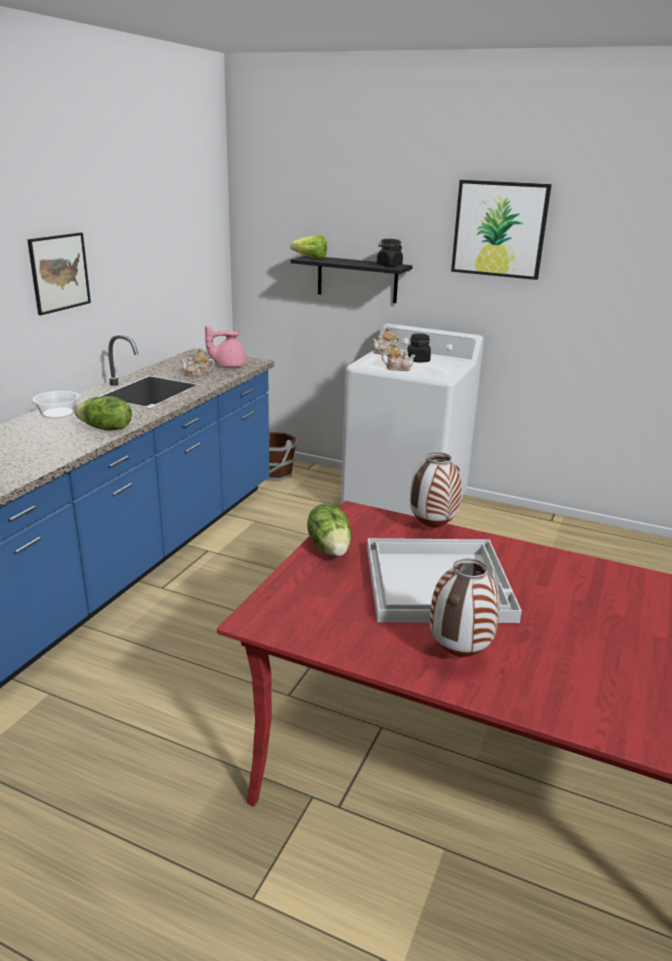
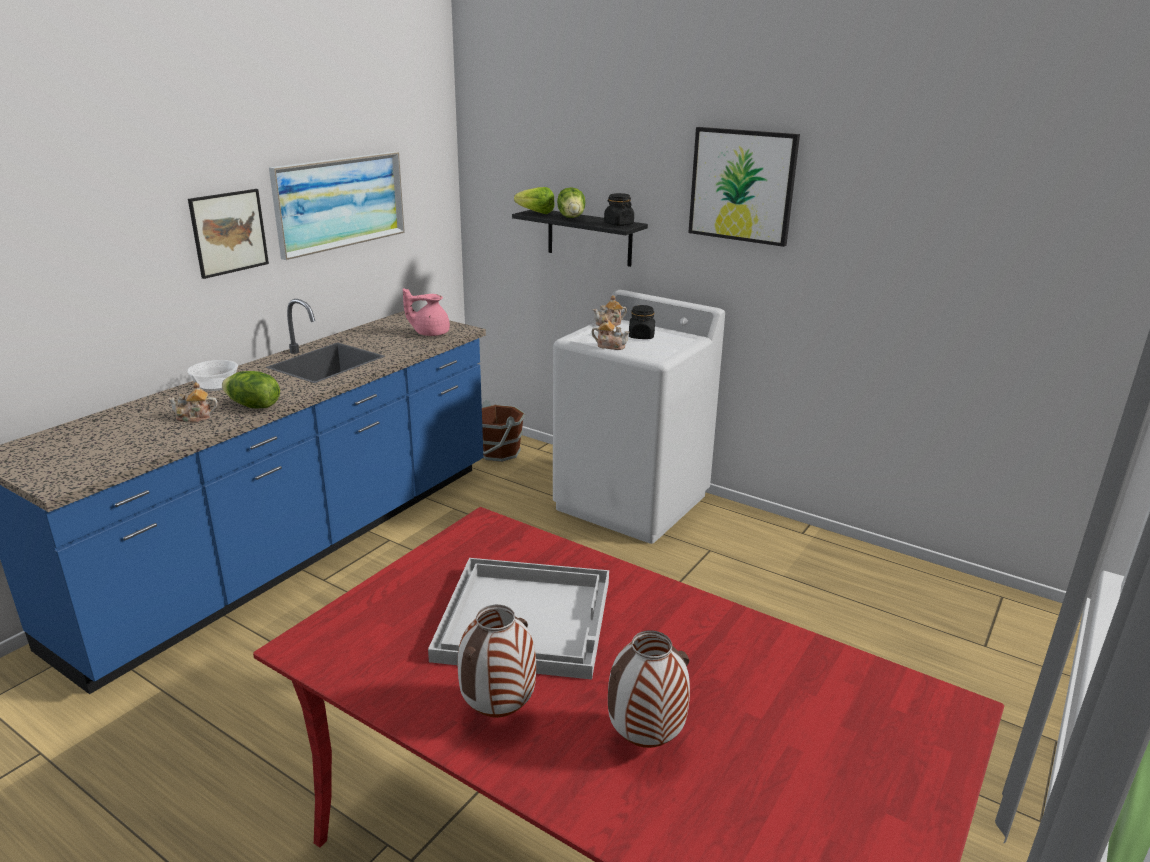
camera: 10 degrees right, 0 degrees up
teapot [180,348,214,377] -> teapot moved to [168,382,218,423]
lettuce [307,504,351,556] -> lettuce moved to [557,187,585,218]
vase [410,452,461,528] -> vase moved to [608,630,690,748]
none -> picture [269,152,405,260]

